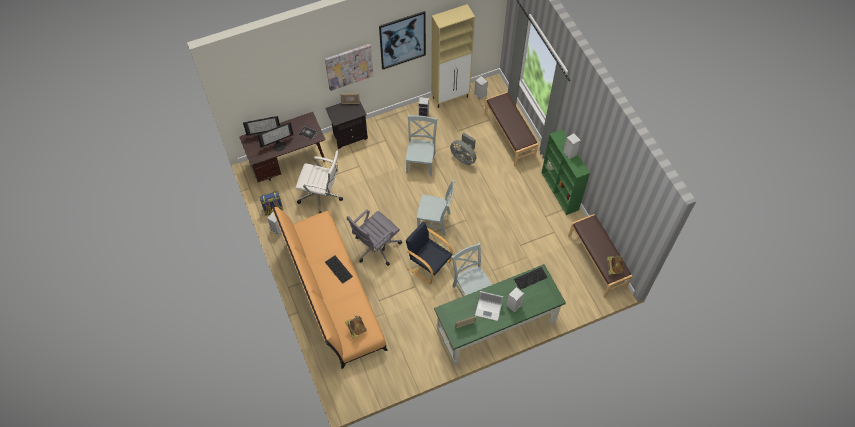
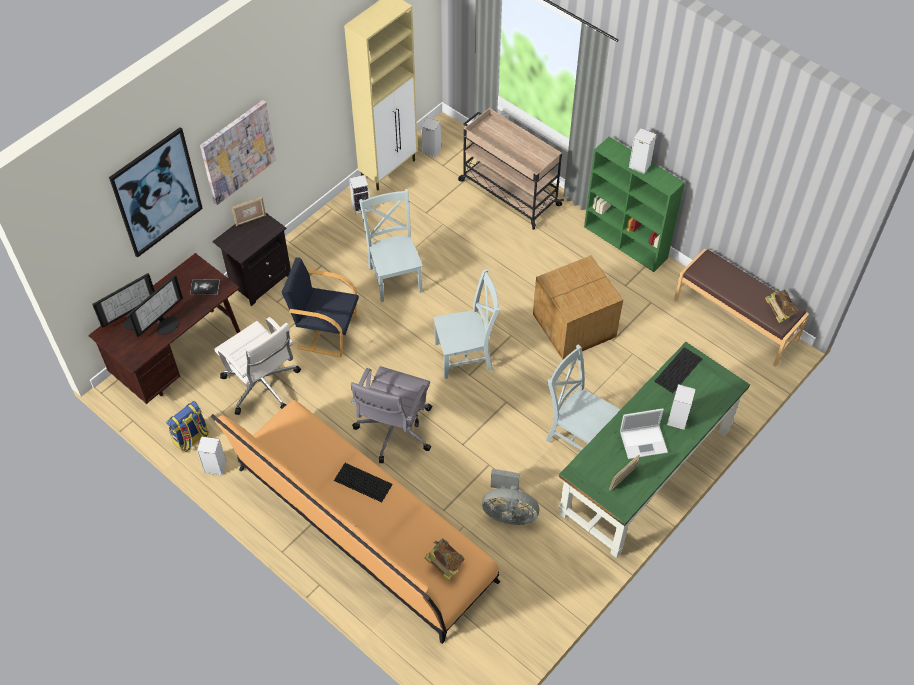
camera: 25 degrees left, 5 degrees down
white office chair [295,150,343,213] -> white office chair turned 60 degrees clockwise [214,317,301,415]
picture [379,11,426,70] -> picture moved to [109,127,203,258]
black armchair [406,222,453,284] -> black armchair moved to [281,257,359,357]
grey fan [450,133,476,165] -> grey fan moved to [482,468,539,525]
brown bench [484,92,538,167] -> beige cart [458,108,564,230]
none -> cardboard box [533,255,623,360]

